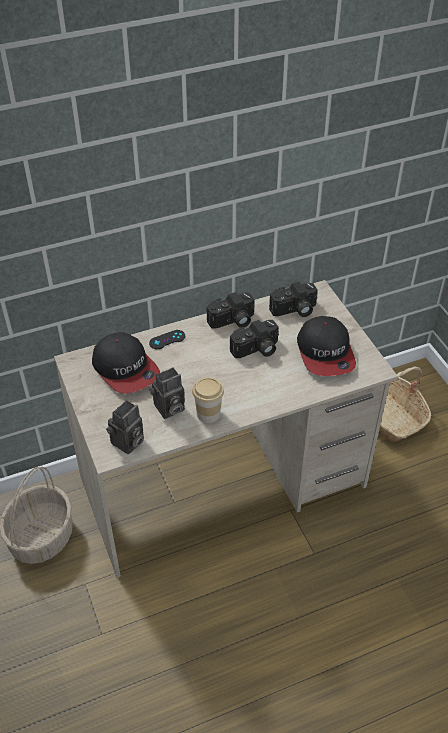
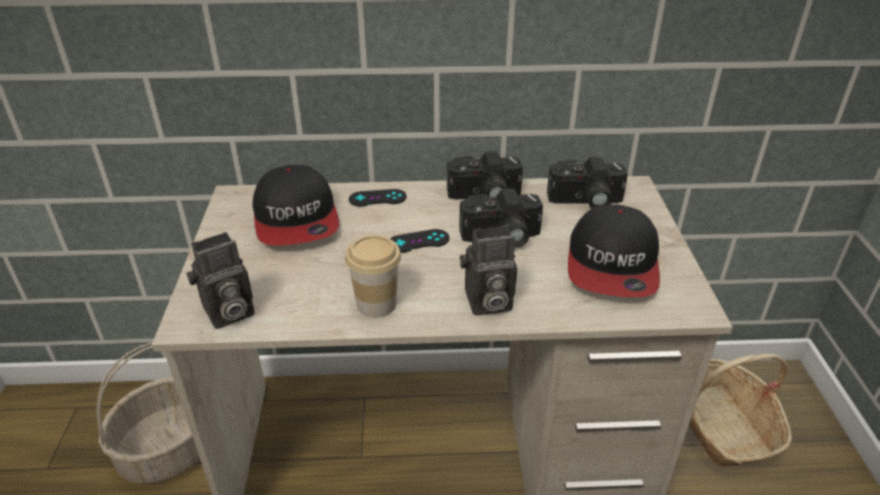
camera: 20 degrees right, 10 degrees down
camera [149,367,185,419] -> camera moved to [460,225,517,315]
none -> black game controller [390,229,449,253]

